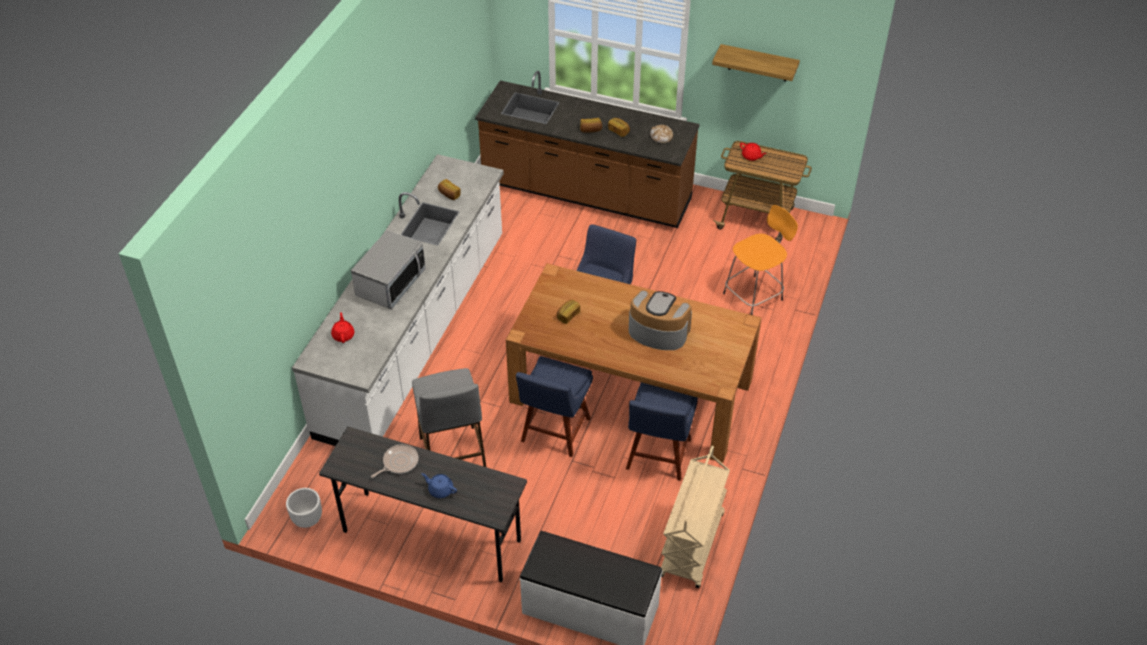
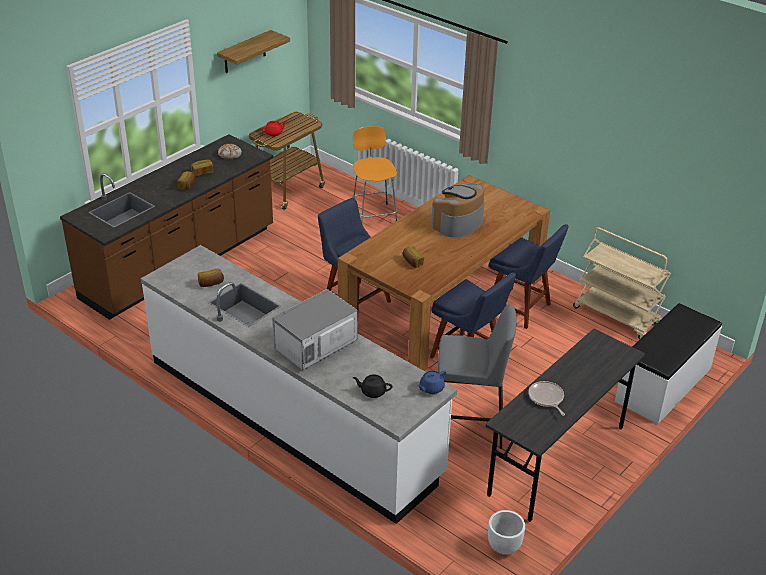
camera: 70 degrees left, 10 degrees down
red teapot [331,312,354,343] -> black teapot [353,374,393,398]
microwave [351,230,426,309] -> microwave turned 90 degrees counterclockwise [272,289,358,370]
blue teapot [422,473,457,498] -> blue teapot moved to [417,370,446,394]

